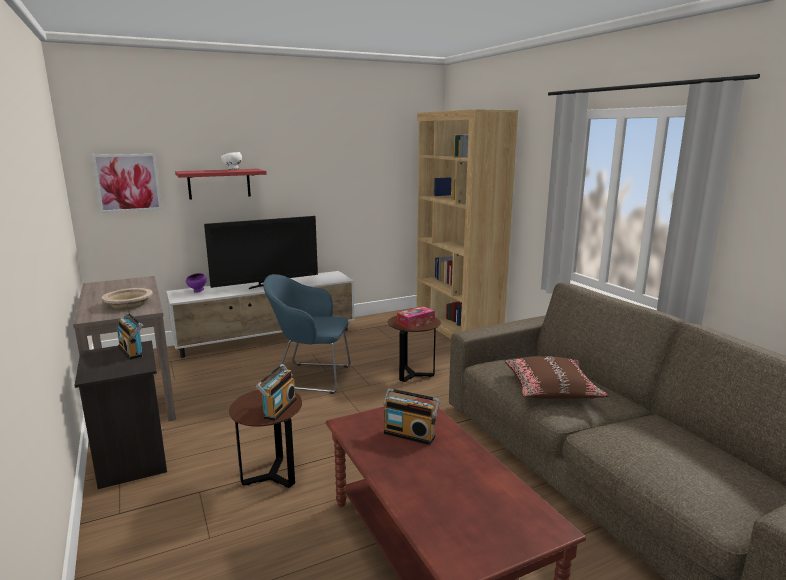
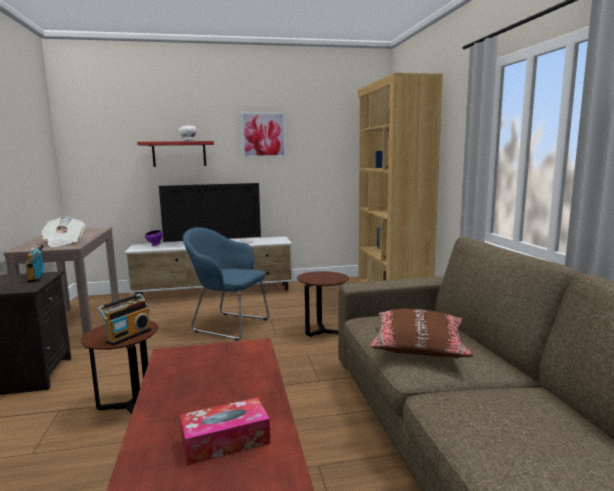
camera: 15 degrees right, 5 degrees down
picture [92,154,162,213] -> picture moved to [241,112,286,158]
beige bowl [102,288,153,309] -> newspaper [41,217,86,247]
radio [383,388,440,445] -> none
tissue box [397,306,435,329] -> tissue box moved to [180,397,270,466]

